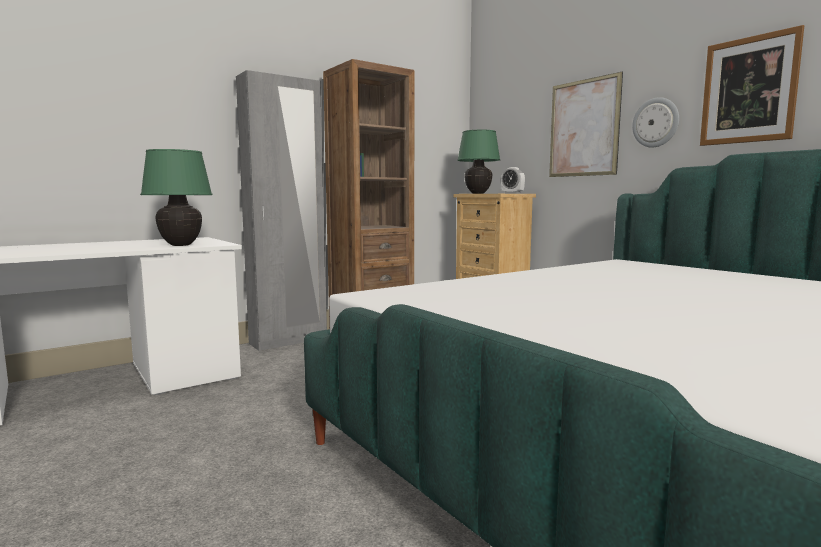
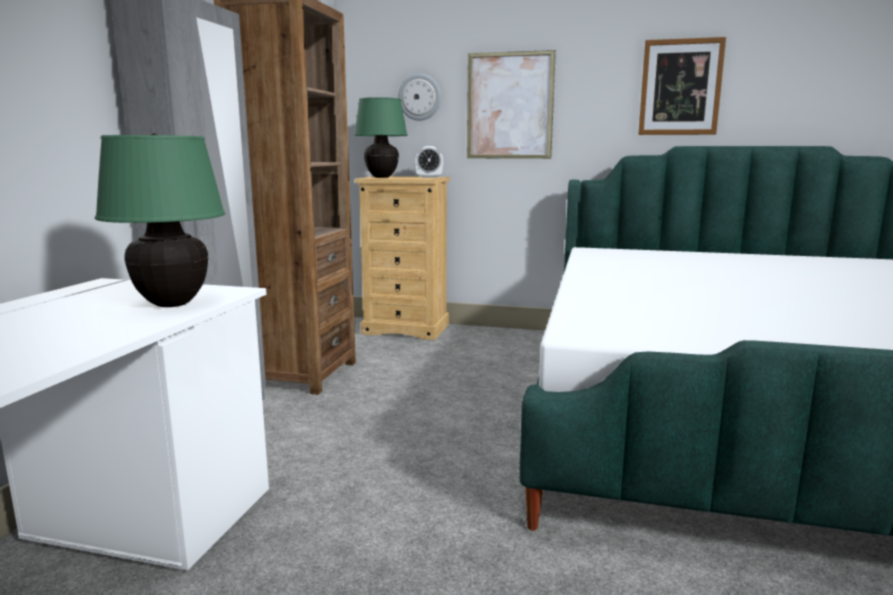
camera: 40 degrees left, 5 degrees up
wall clock [632,97,679,148] -> wall clock moved to [398,73,441,121]

